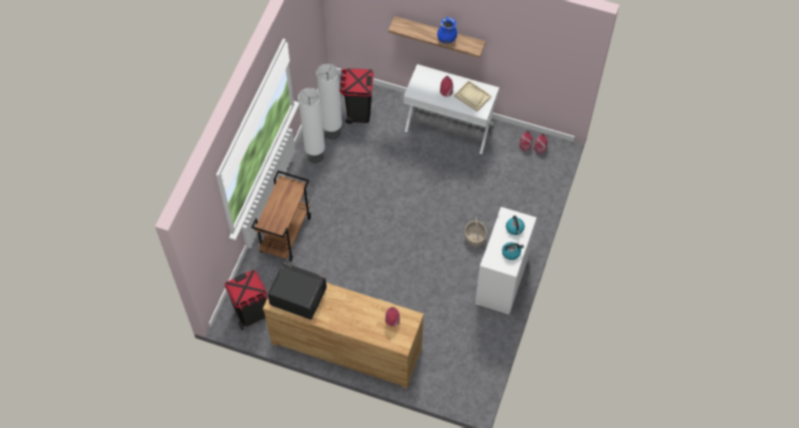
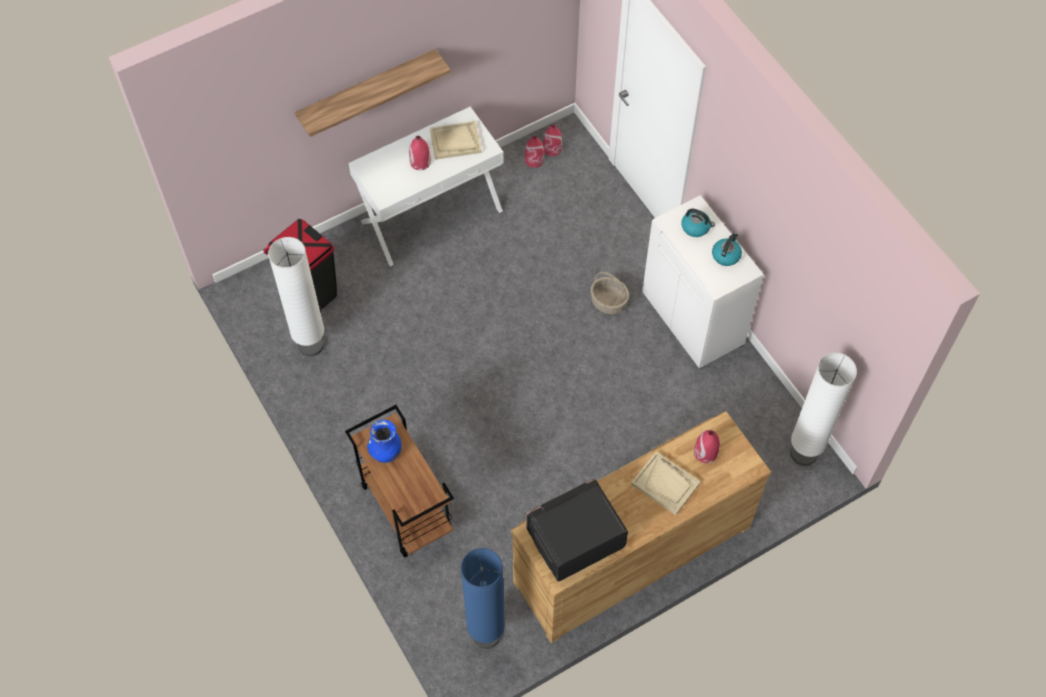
camera: 50 degrees left, 0 degrees up
black trash can [224,270,267,330] -> blue floor lamp [461,548,505,649]
white floor lamp [298,88,325,163] -> white floor lamp moved to [790,352,857,466]
blue vase [437,17,457,44] -> blue vase moved to [367,420,401,463]
none -> beige tray [631,452,701,515]

